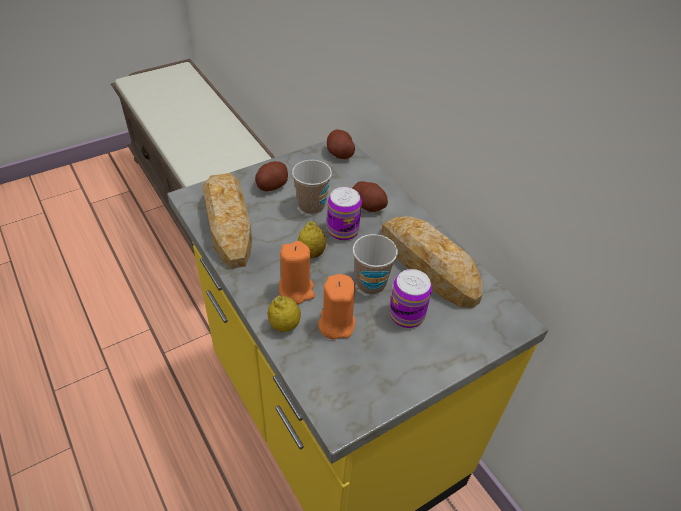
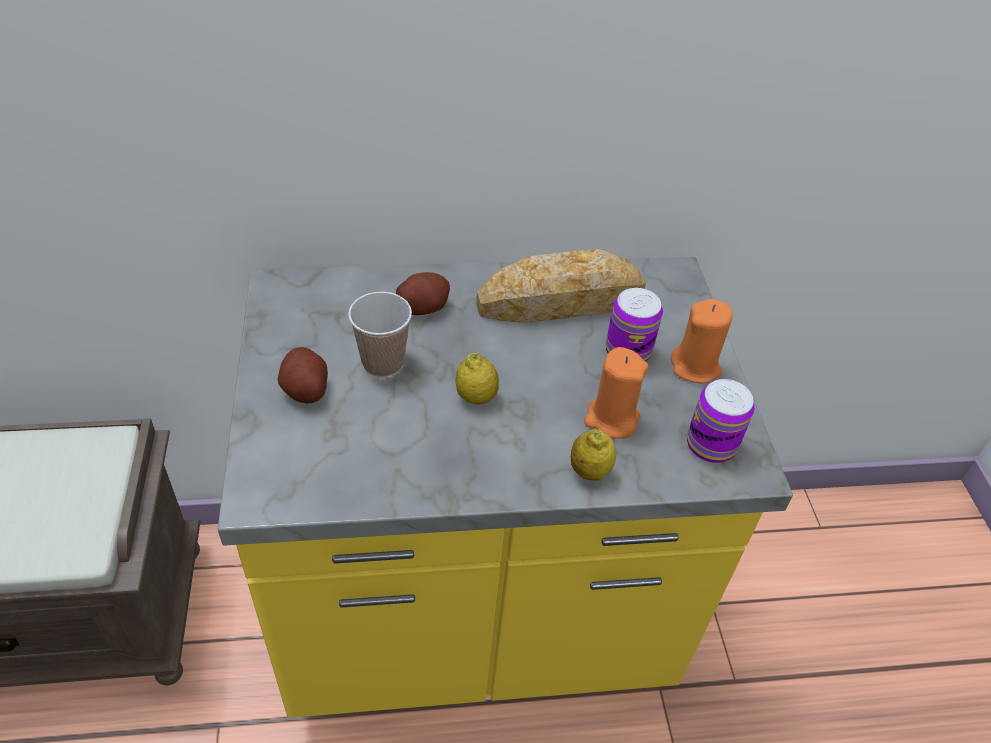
camera: 65 degrees left, 0 degrees up
bread [203,173,252,269] -> none
orange candle [279,241,315,304] -> orange candle moved to [671,299,733,383]
potato [327,129,355,159] -> none
can [327,187,362,241] -> can moved to [687,379,755,463]
cup [353,234,398,295] -> none

